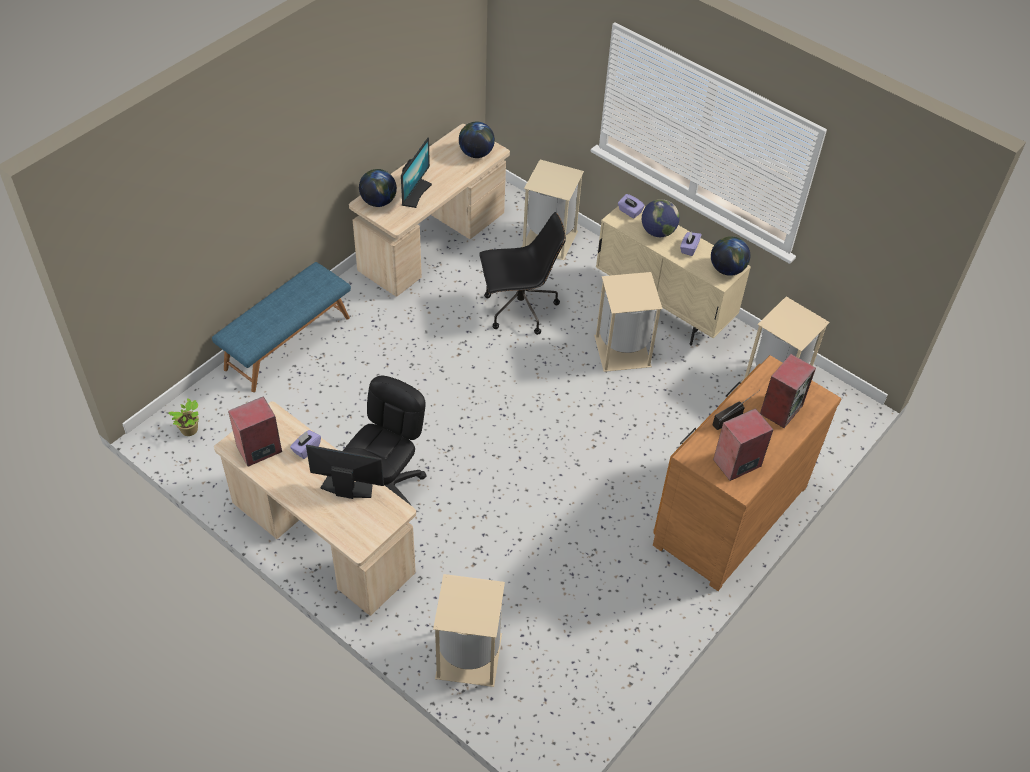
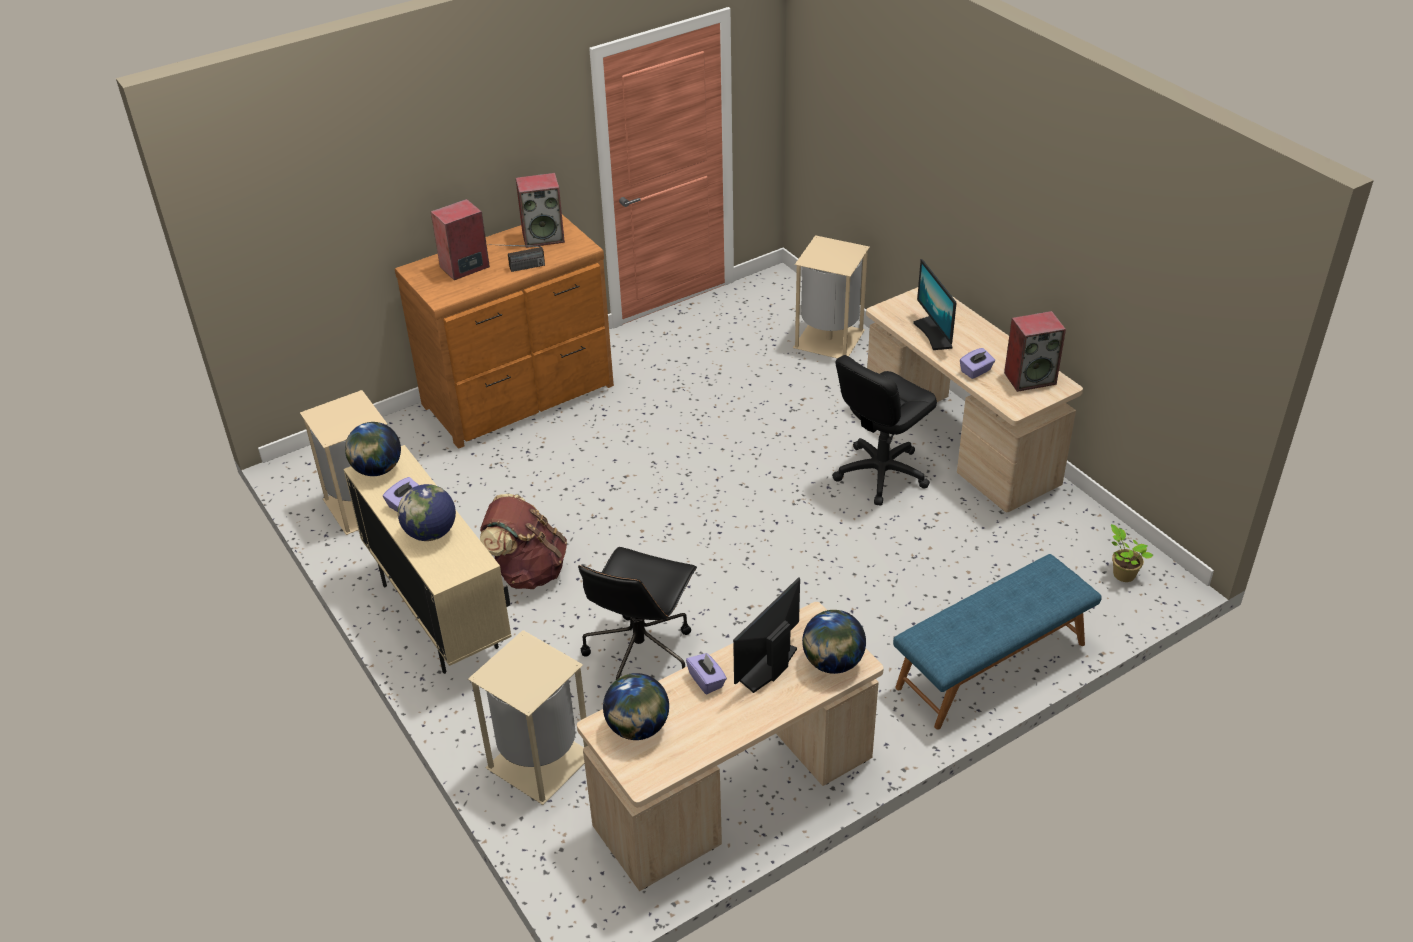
camera: 160 degrees left, 10 degrees down
monitor [306,444,384,499] -> monitor turned 45 degrees clockwise [913,259,957,350]
black office chair [479,212,566,335] -> black office chair turned 75 degrees counterclockwise [578,547,697,680]
beige trash can [594,272,663,372] -> brown backpack [480,494,567,589]
purple tissue box [618,194,645,219] -> purple tissue box moved to [686,653,727,694]

